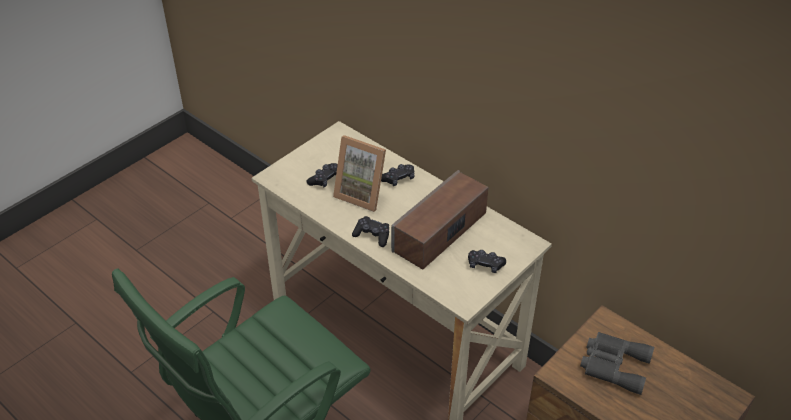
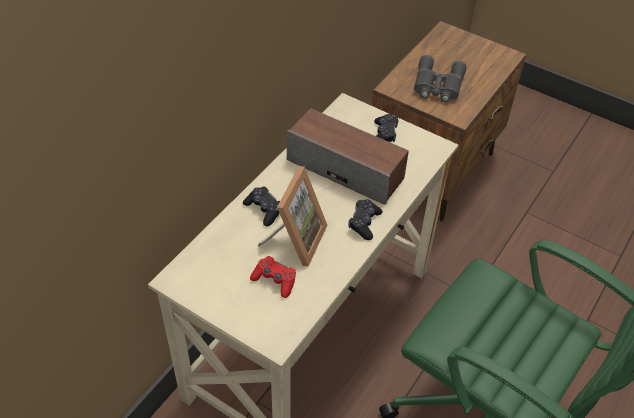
camera: 100 degrees left, 5 degrees up
black game controller [306,163,338,187] -> red game controller [250,256,296,298]

